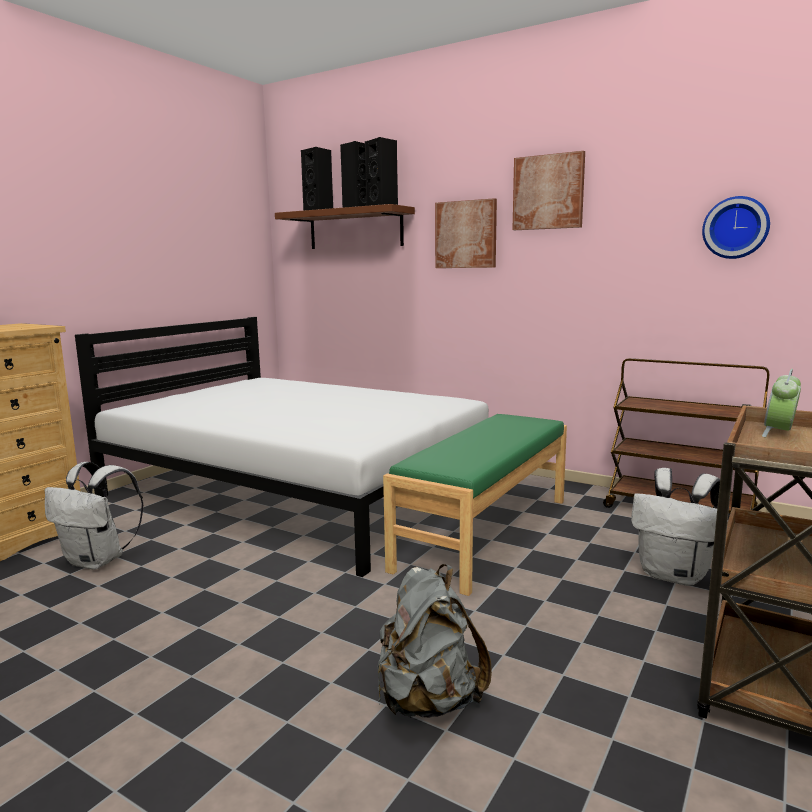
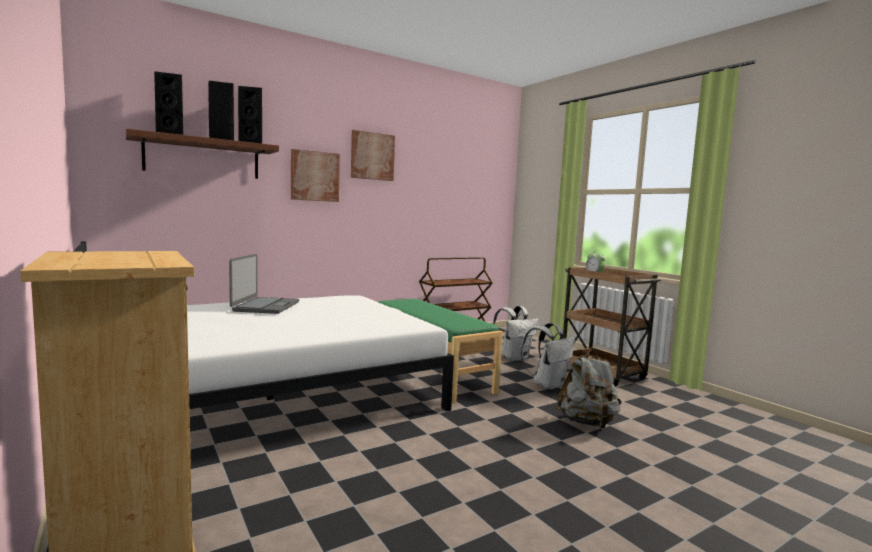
camera: 65 degrees left, 5 degrees down
white backpack [45,462,144,570] -> white backpack moved to [521,323,575,390]
wall clock [702,196,770,259] -> none
none -> laptop [229,254,299,314]

